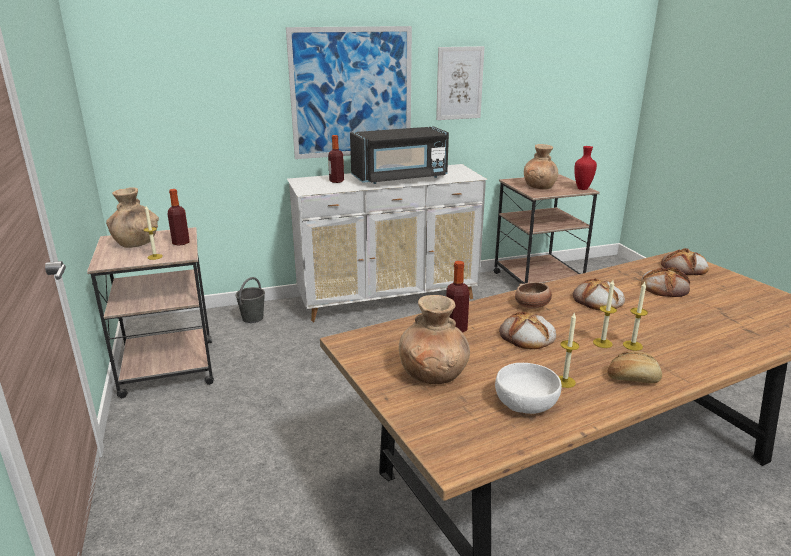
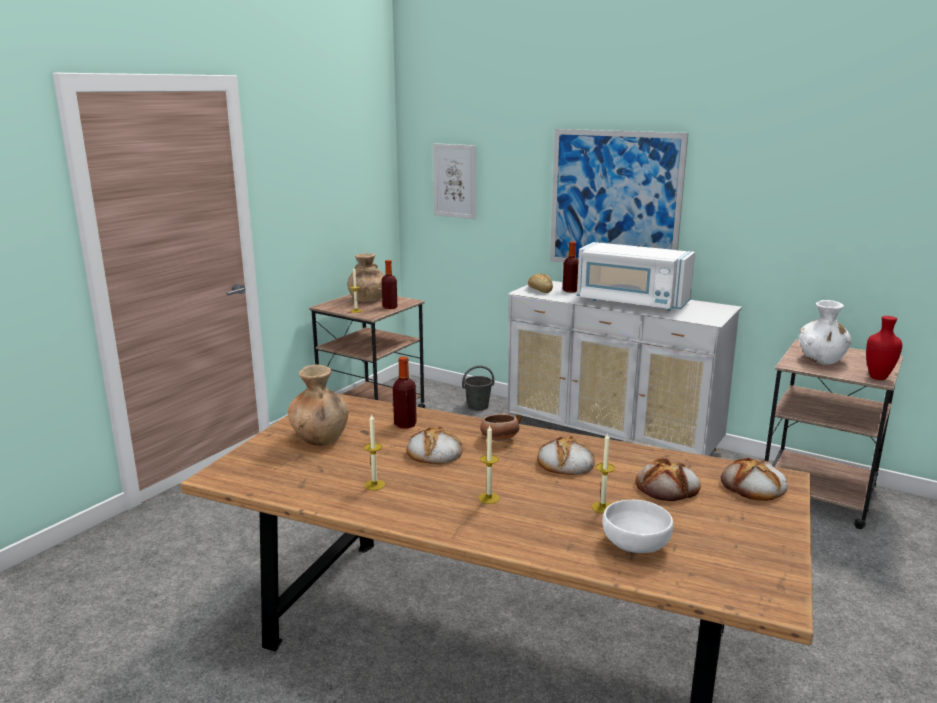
camera: 50 degrees right, 5 degrees down
black microwave [350,126,449,184] -> white microwave [577,242,695,311]
picture [436,46,484,120] -> picture moved to [433,143,476,219]
white bowl [495,363,562,414] -> white bowl moved to [602,500,674,553]
brown vase [524,144,558,190] -> white vase [799,300,851,365]
candle [593,280,617,348] -> candle moved to [592,433,615,513]
bread [608,351,662,384] -> bread moved to [528,274,553,293]

